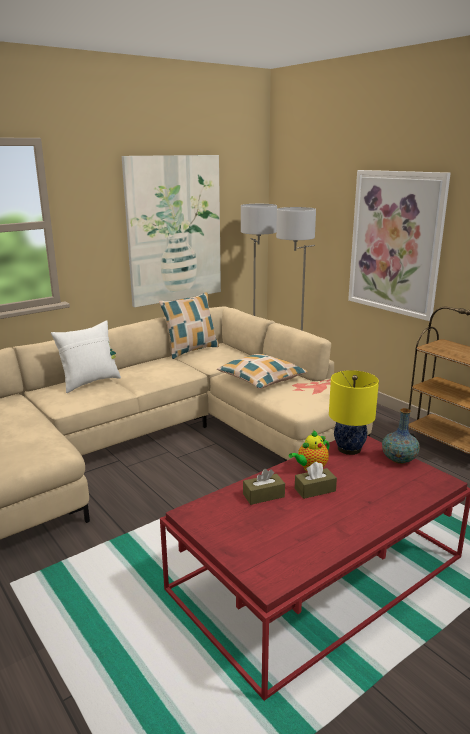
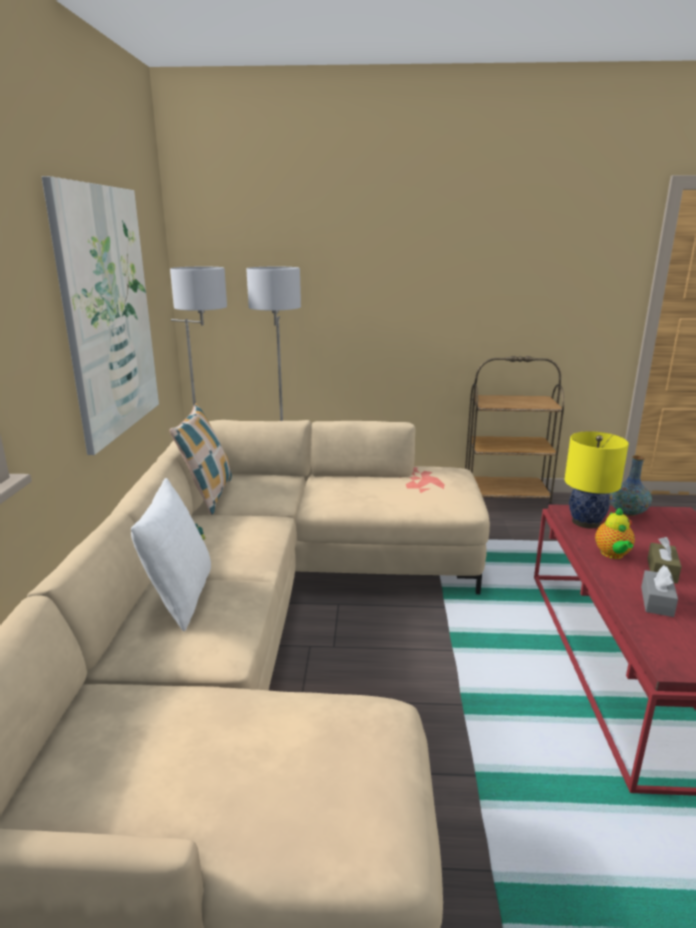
camera: 50 degrees left, 0 degrees up
pillow [217,354,308,389] -> none
brown tissue box [243,469,285,505] -> grey tissue box [641,565,678,617]
picture [348,170,451,321] -> none

